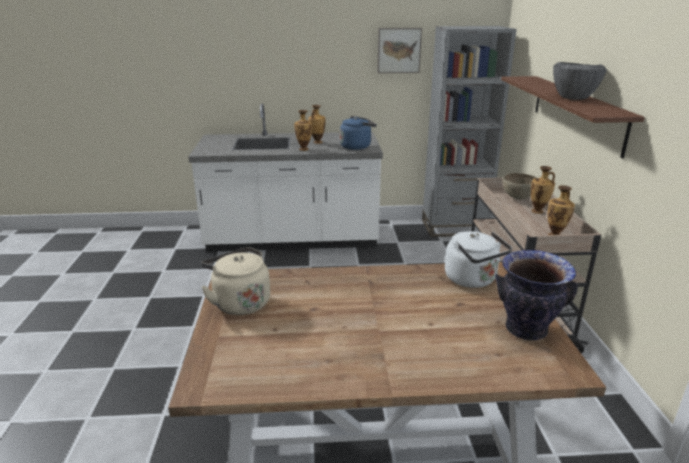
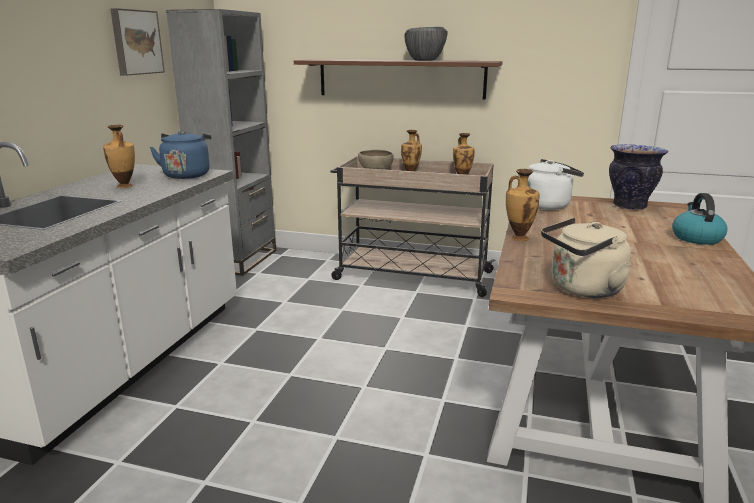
camera: 70 degrees left, 5 degrees down
vase [294,110,312,151] -> vase moved to [506,169,539,241]
none -> kettle [672,193,727,245]

